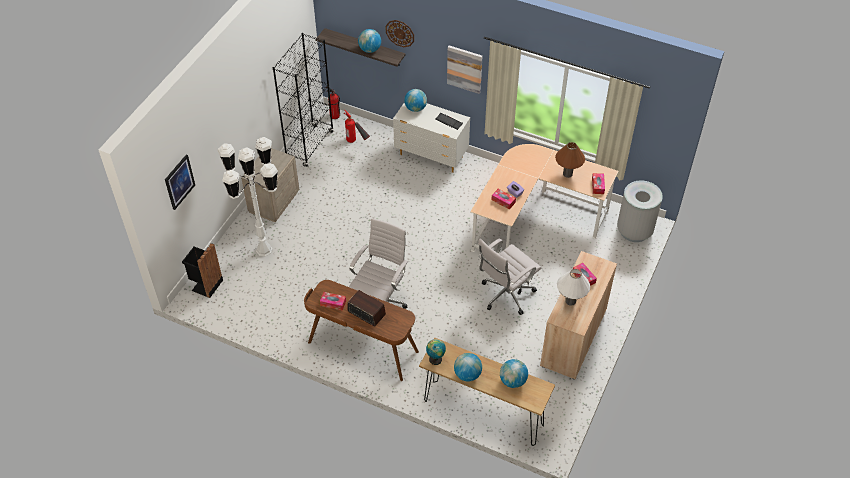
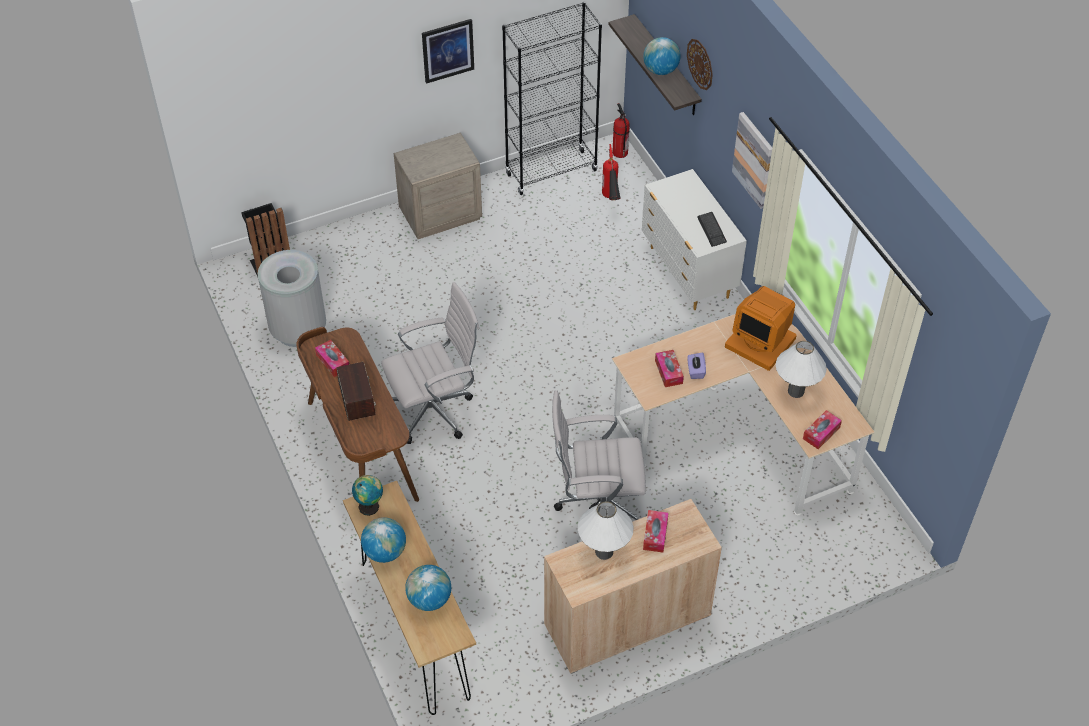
camera: 40 degrees right, 0 degrees up
picture [165,155,195,210] -> picture moved to [422,19,474,84]
white floor lamp [217,137,278,256] -> none
globe [404,89,427,112] -> none
brown table lamp [555,142,585,178] -> white table lamp [776,341,827,398]
grey trash can [617,180,663,242] -> grey trash can moved to [258,250,326,347]
none -> monitor [725,286,797,371]

